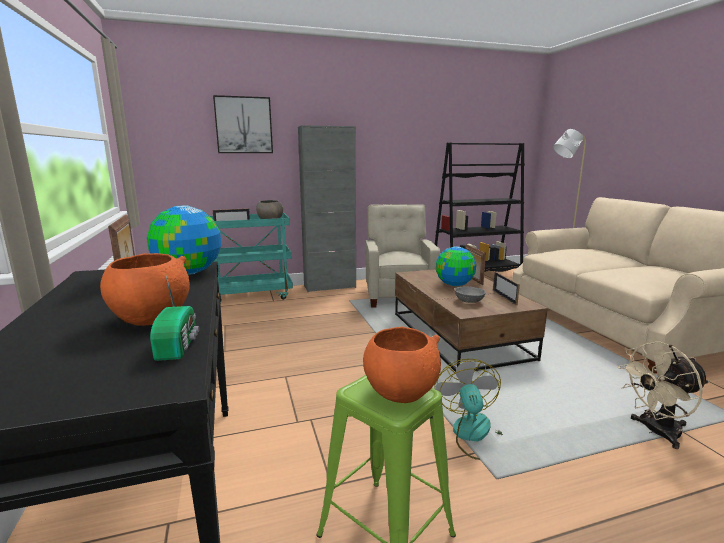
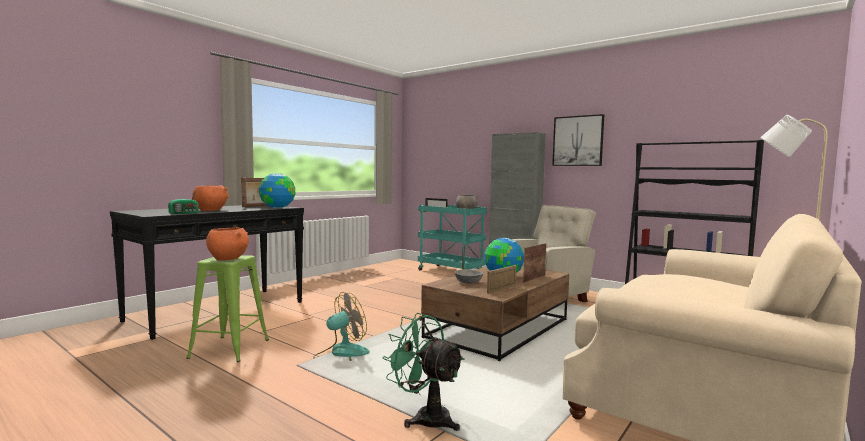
camera: 55 degrees right, 10 degrees down
picture [213,95,273,153] -> picture moved to [552,114,604,166]
beige fan [618,342,709,449] -> green fan [382,313,465,431]

